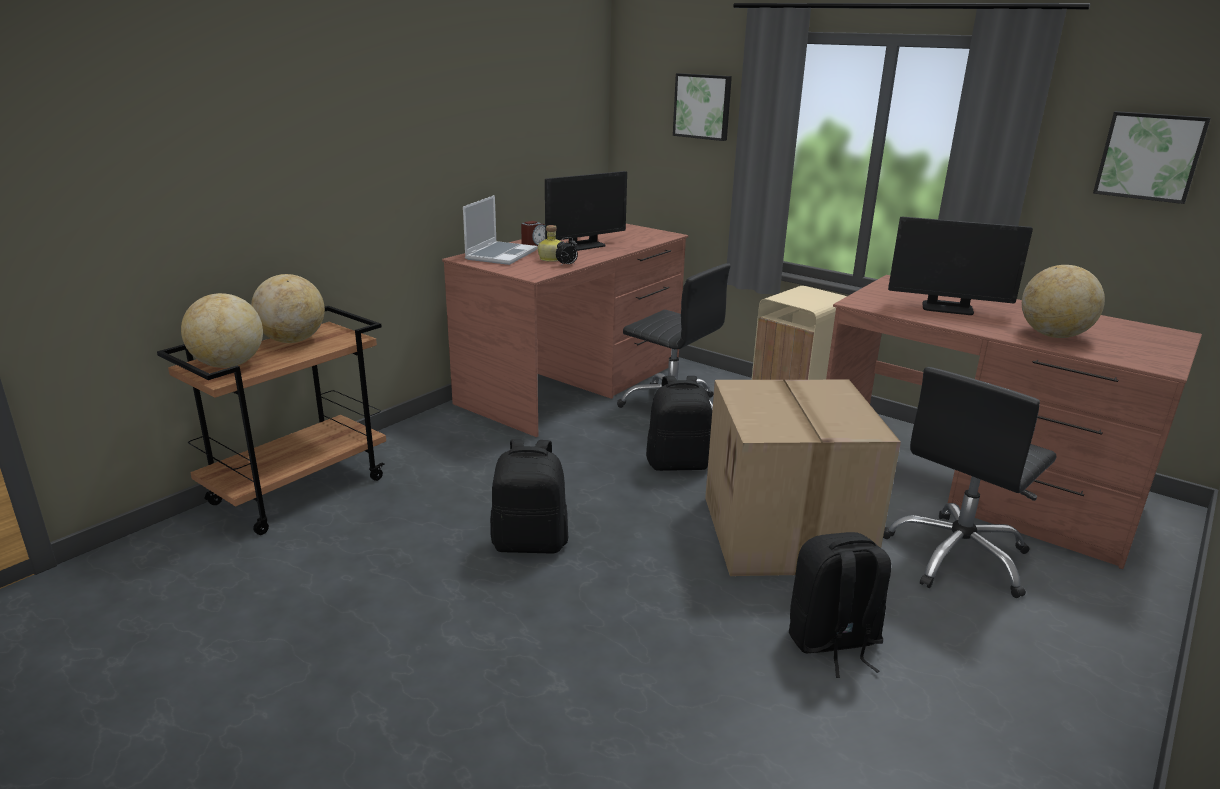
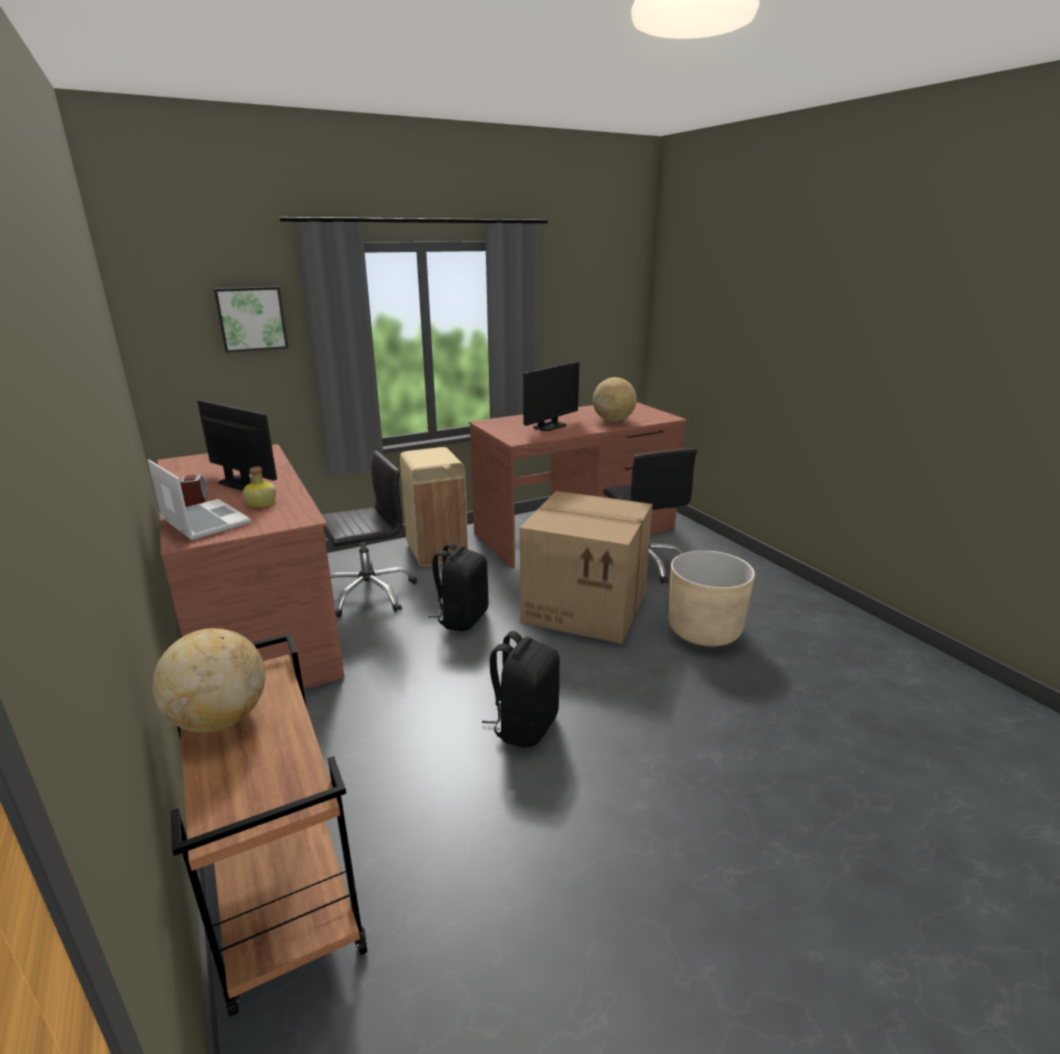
camera: 65 degrees left, 0 degrees up
globe [181,293,263,368] -> none
monitor [545,171,627,251] -> monitor turned 45 degrees counterclockwise [197,400,277,490]
alarm clock [556,237,578,266] -> none
black backpack [789,532,891,678] -> beige planter [669,550,755,646]
picture [1093,111,1211,204] -> none

